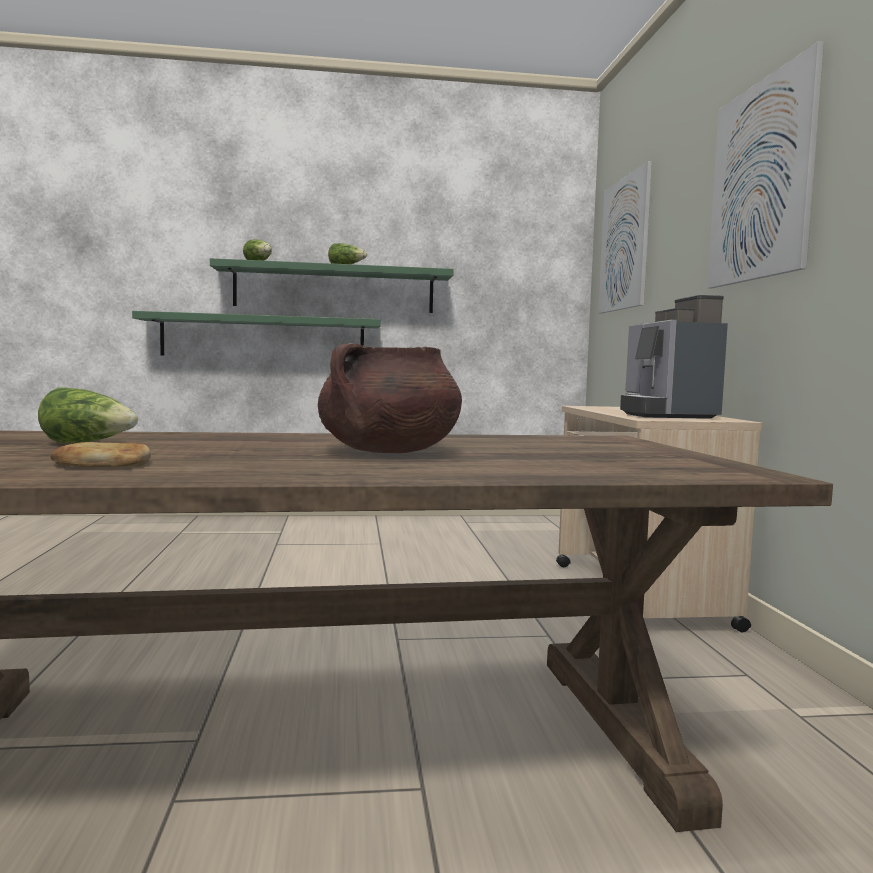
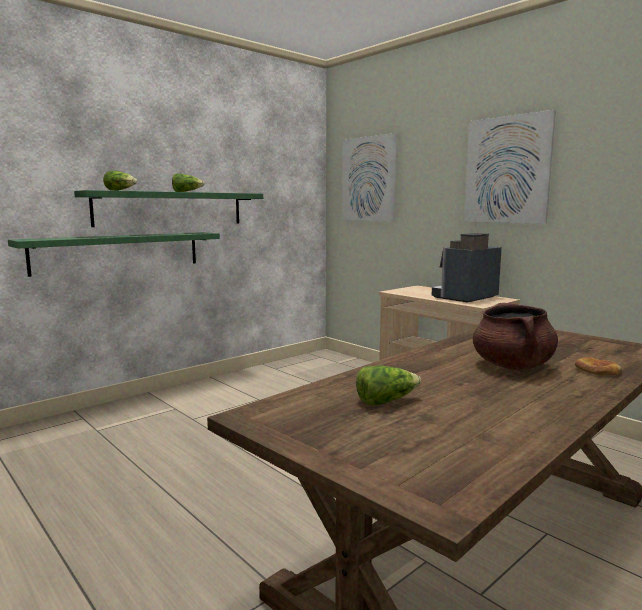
camera: 35 degrees left, 5 degrees up
bread [50,442,151,467] -> bread moved to [575,357,622,375]
coffee machine [620,295,728,419] -> coffee machine turned 90 degrees clockwise [432,233,502,303]

